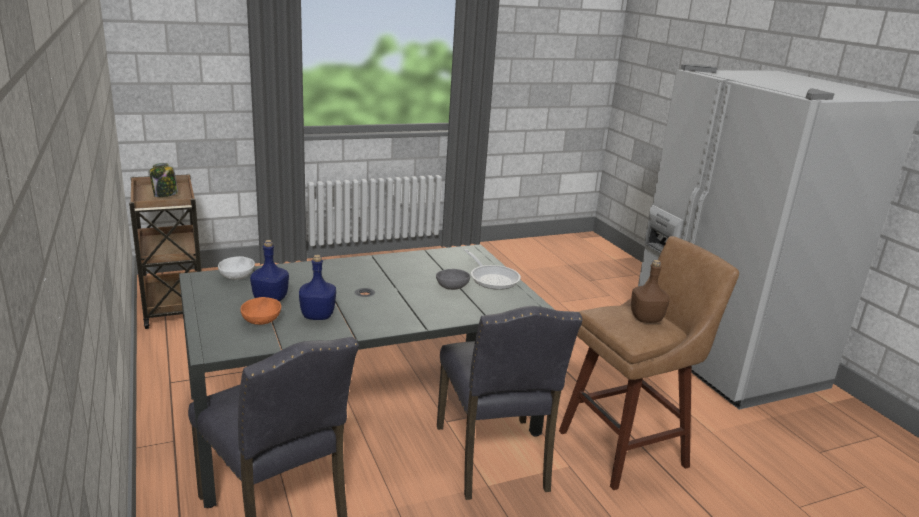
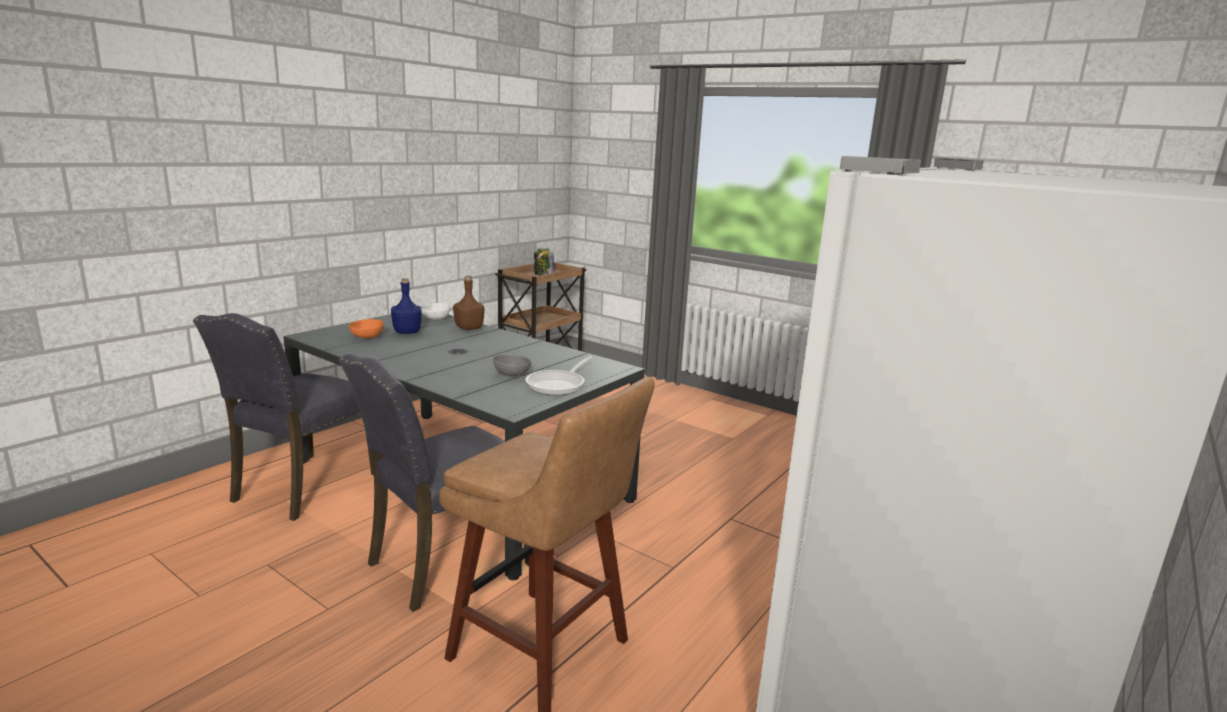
camera: 60 degrees right, 5 degrees down
blue bottle [299,255,336,320] -> none
brown bottle [631,260,670,323] -> brown bottle moved to [453,276,485,330]

